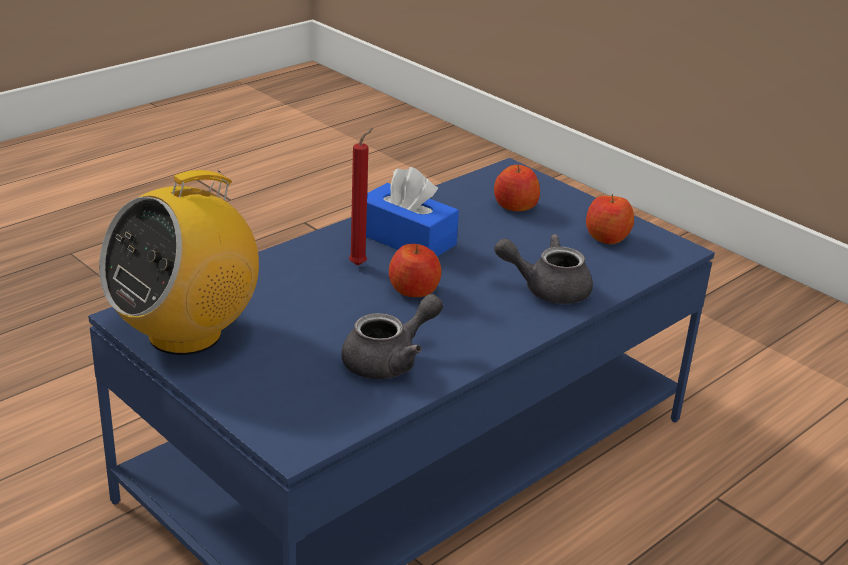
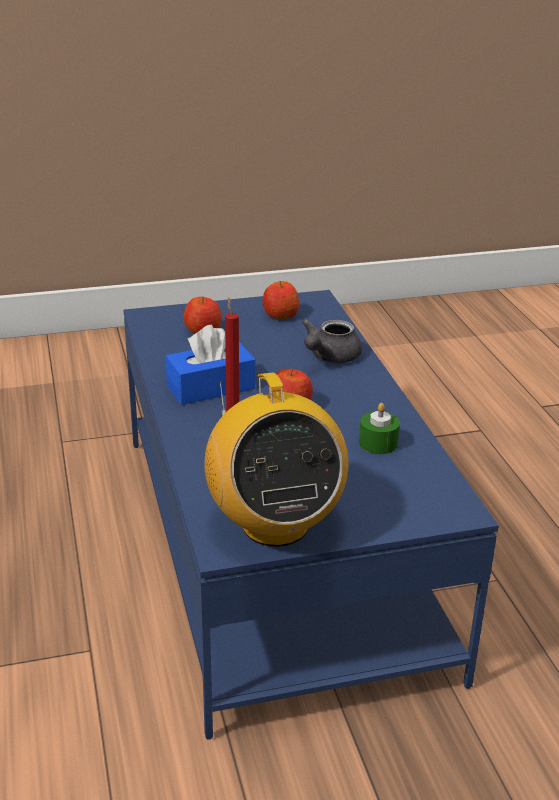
camera: 60 degrees left, 0 degrees up
grey teapot [341,294,443,379] -> green candle [359,403,400,454]

